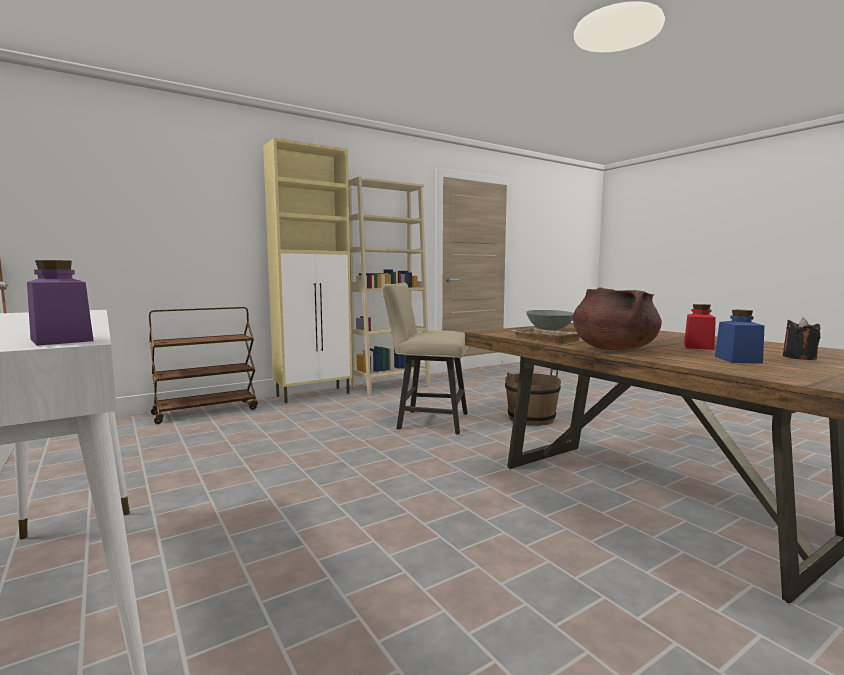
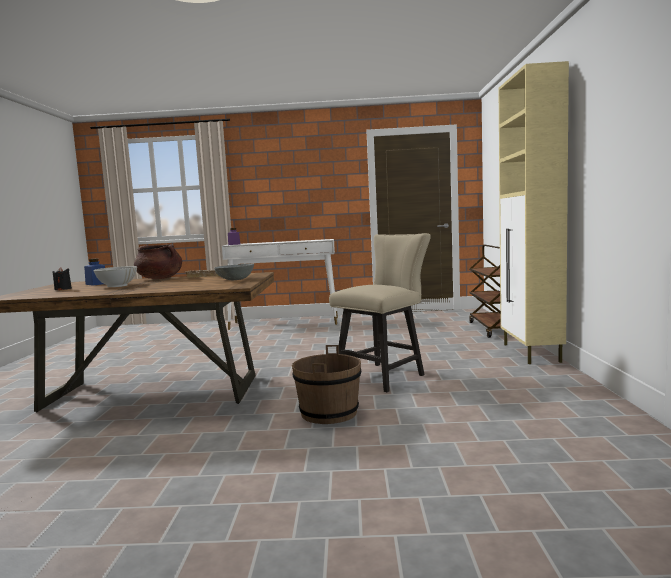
camera: 125 degrees right, 0 degrees up
beige bookcase [348,176,430,395] -> none
red jar [684,304,716,350] -> white bowl [93,266,137,287]

